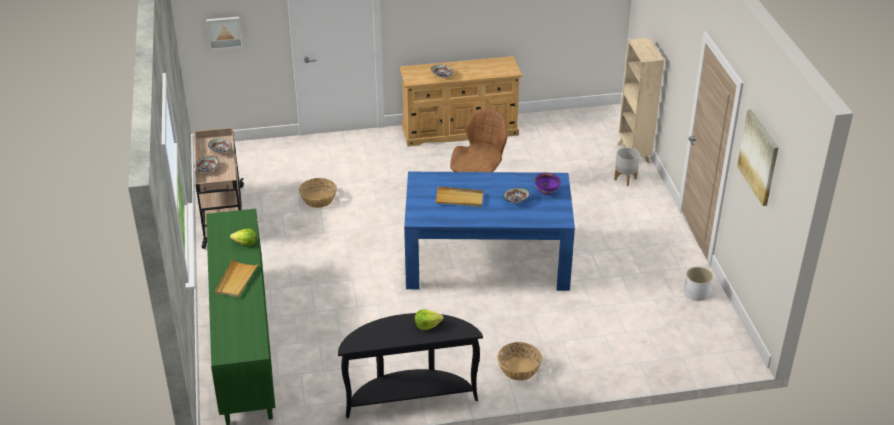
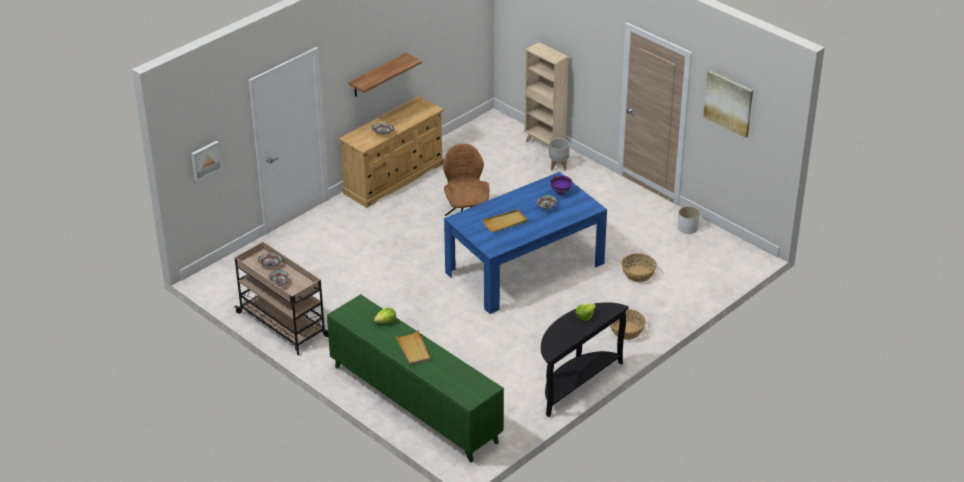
camera: 35 degrees left, 0 degrees up
basket [299,178,337,208] -> basket moved to [621,253,657,282]
none -> shelf [348,53,422,97]

